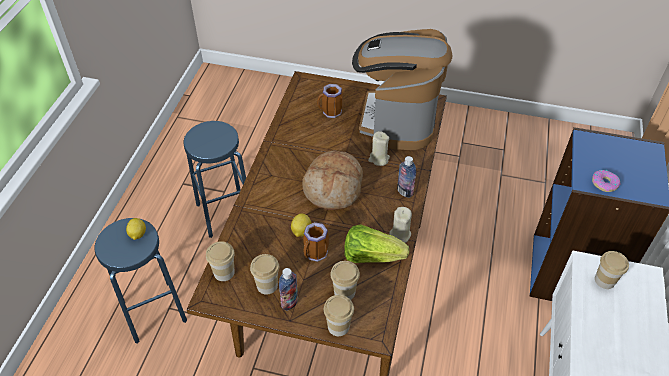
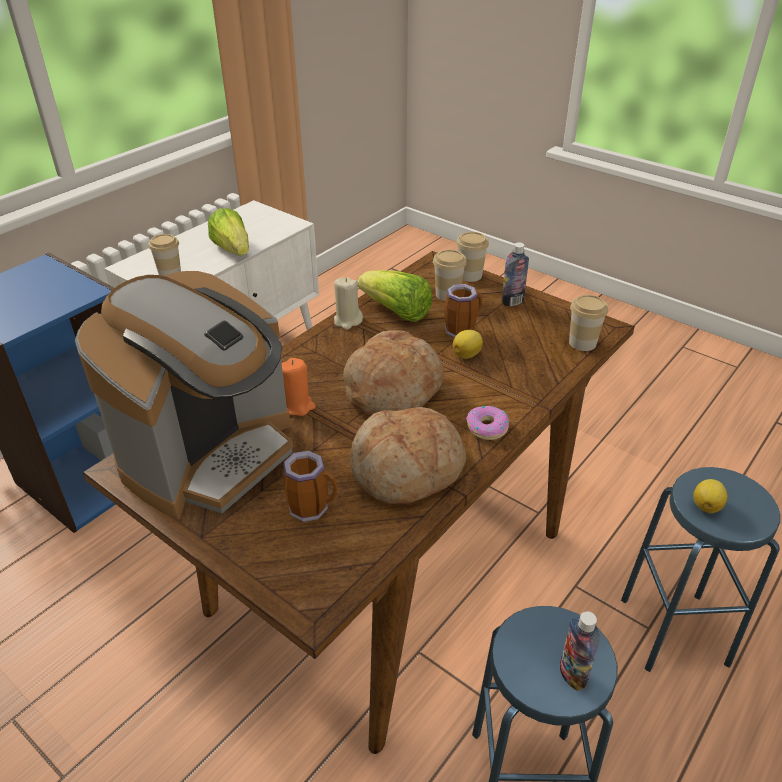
camera: 155 degrees left, 10 degrees down
cup [250,254,279,295] -> none
beige candle [368,131,390,166] -> orange candle [282,358,316,416]
bottle [397,156,416,198] -> bottle moved to [560,611,599,691]
donut [592,170,621,192] -> donut moved to [466,406,509,440]
none -> lettuce [208,209,249,256]
none -> bread [350,407,466,504]

